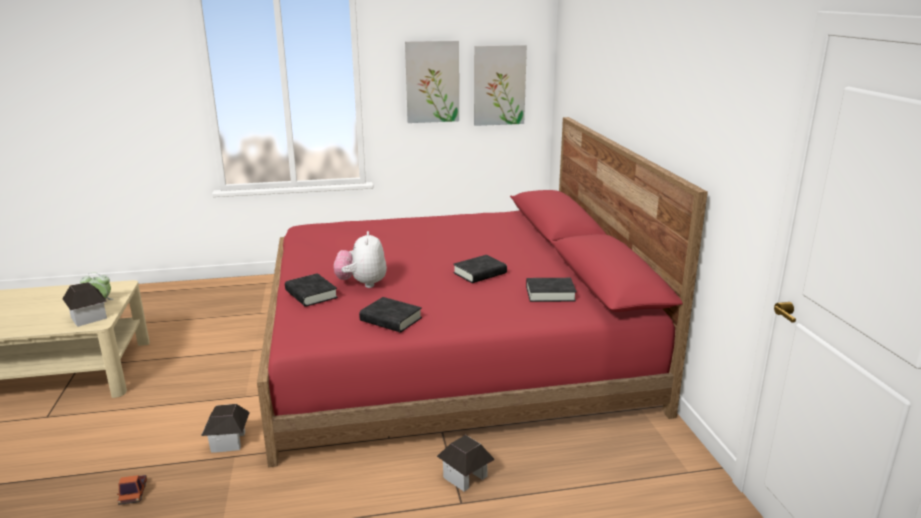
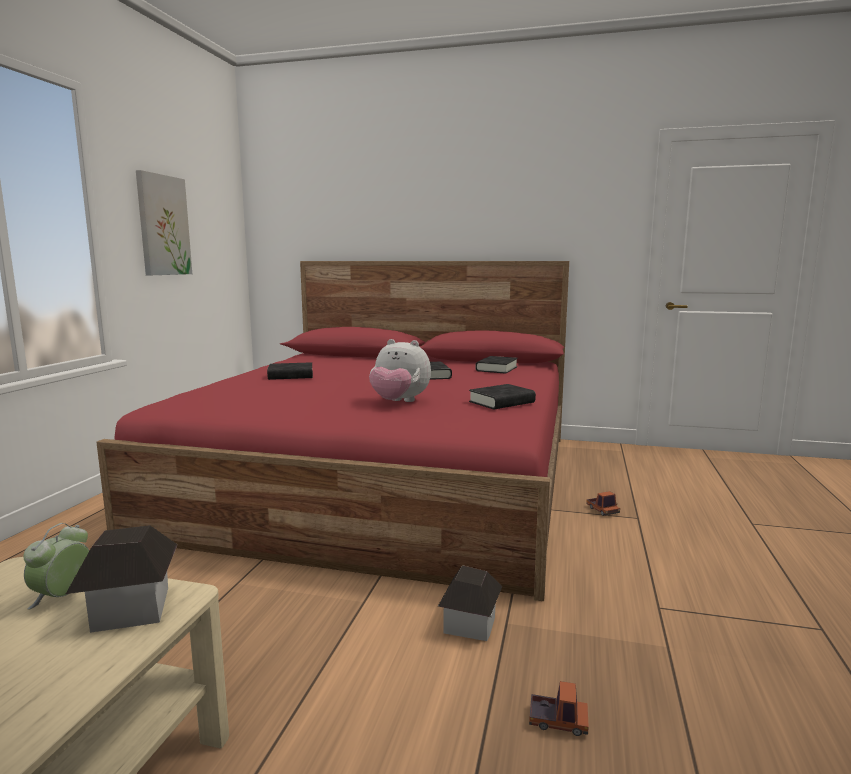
camera: 65 degrees left, 10 degrees down
black book [285,273,338,307] -> black book moved to [267,362,313,380]
toy house [437,435,495,492] -> toy truck [586,491,620,516]
picture [474,45,527,126] -> none

